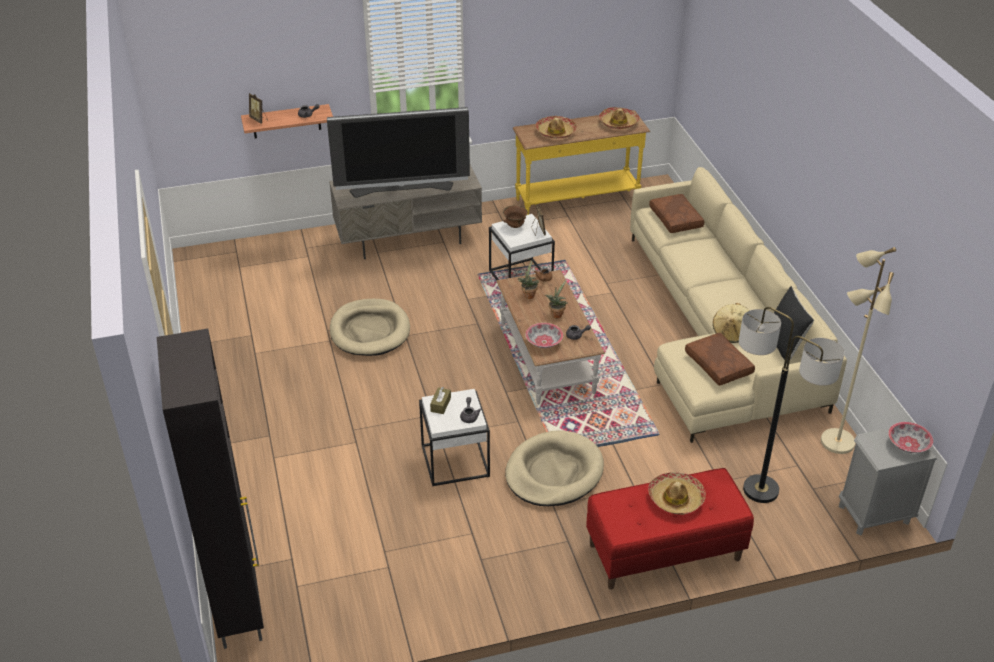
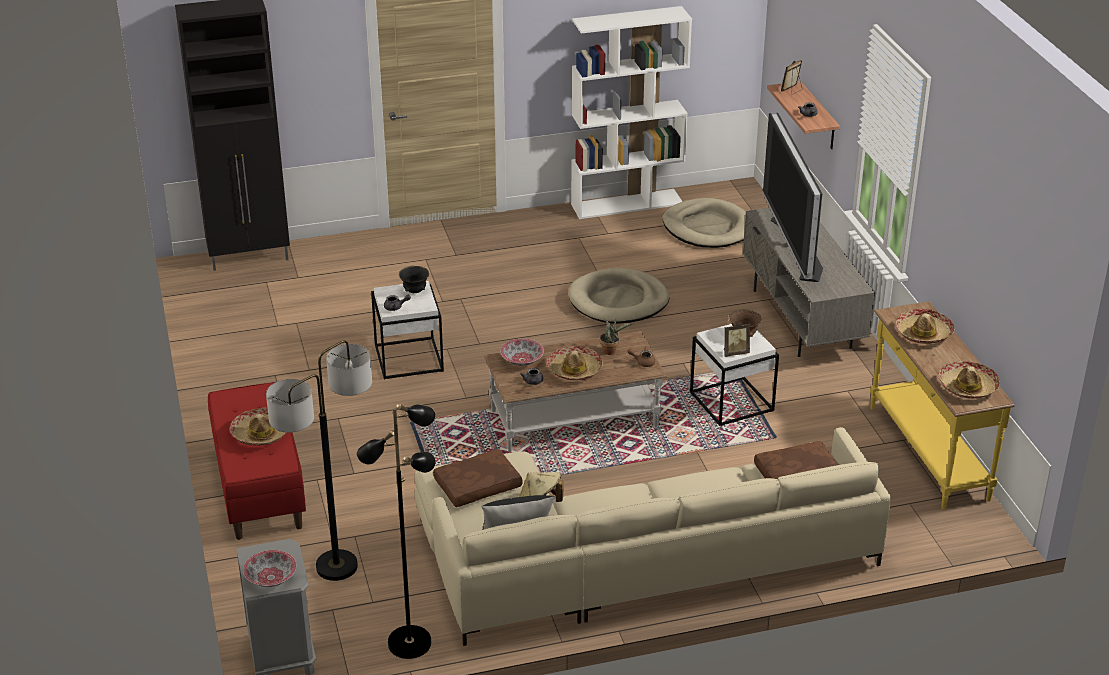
camera: 90 degrees right, 5 degrees down
brown tissue box [430,387,451,414] -> black bowl [399,266,429,293]
beige dog bed [505,430,604,506] -> beige dog bed moved to [662,198,746,248]
potted plant [545,280,568,318] -> hat [546,346,603,380]
beige floor lamp [821,247,896,454] -> black floor lamp [357,404,435,659]
none -> white bookcase [571,6,692,219]

